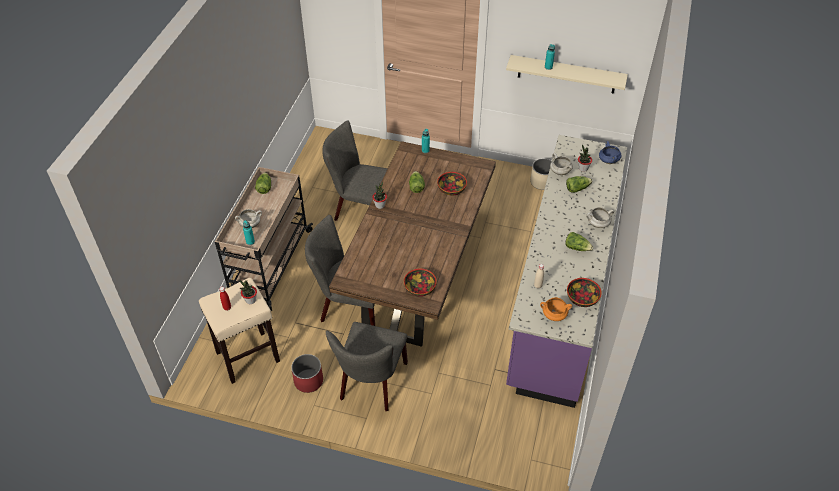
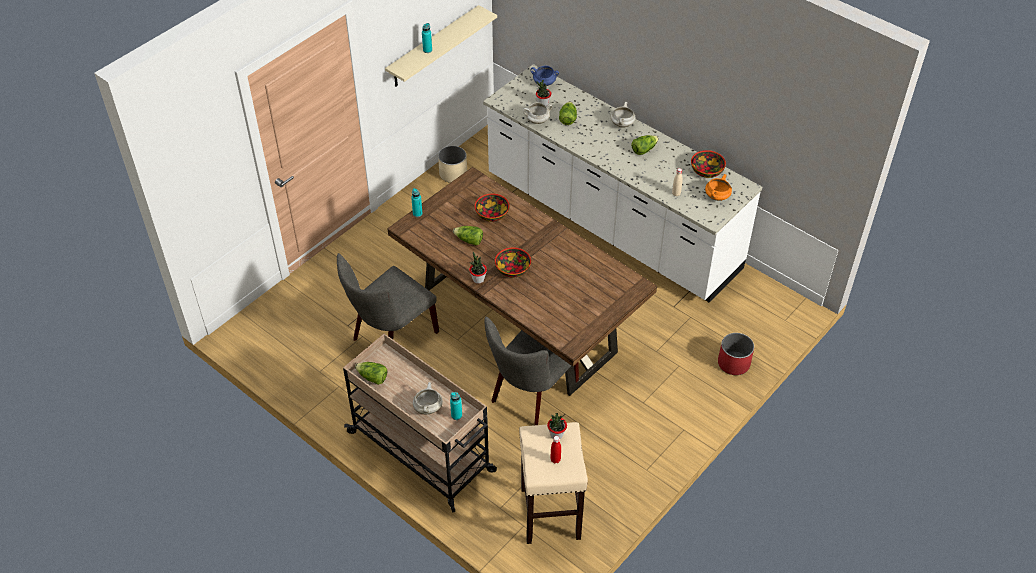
camera: 65 degrees left, 0 degrees up
red planter [291,354,323,393] -> red planter moved to [718,333,754,375]
grey chair [326,322,408,411] -> none
bowl [404,268,437,297] -> bowl moved to [495,247,531,278]
purple counter [506,135,627,408] -> white counter [483,64,762,303]

